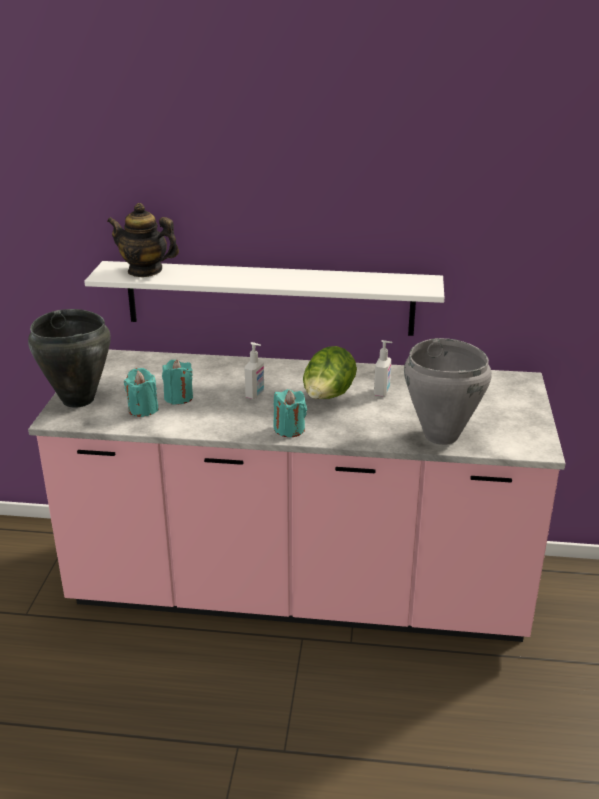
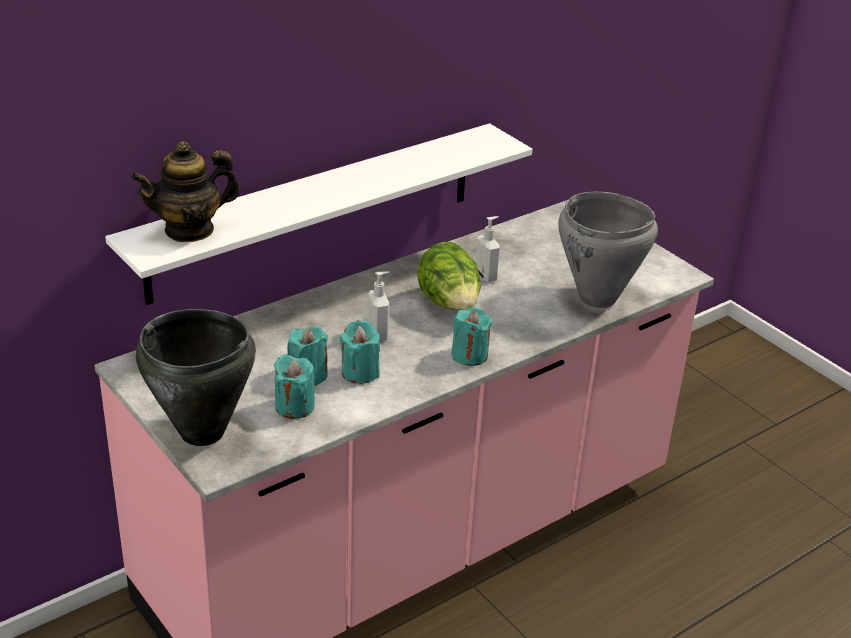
camera: 45 degrees left, 5 degrees up
none -> turquoise candle [340,320,380,384]

